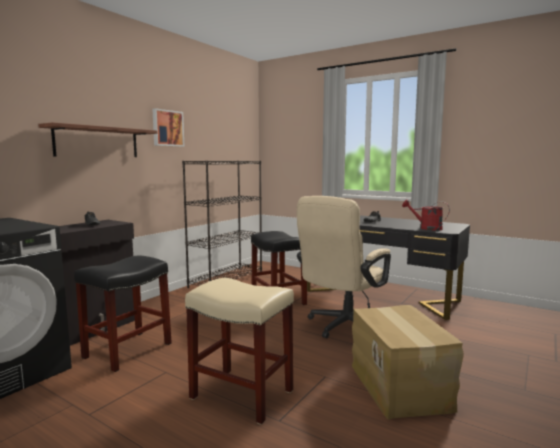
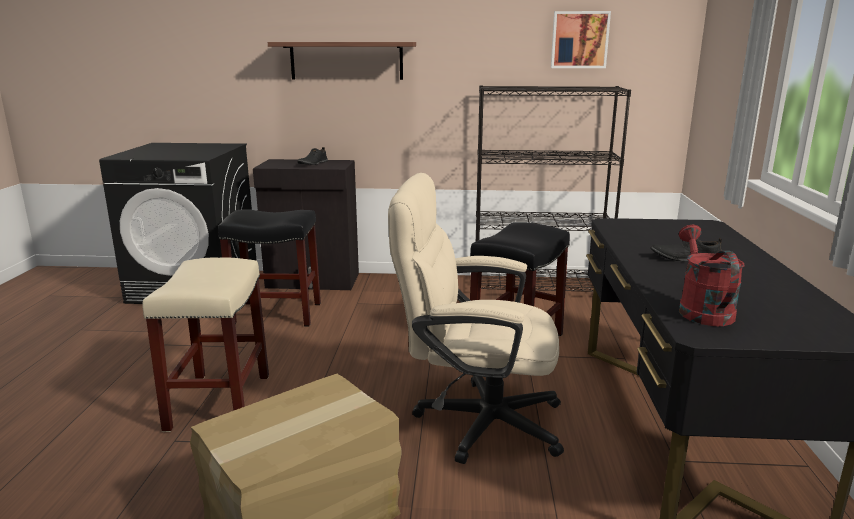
camera: 60 degrees right, 10 degrees up
picture [152,108,184,147] -> picture moved to [551,11,611,68]

